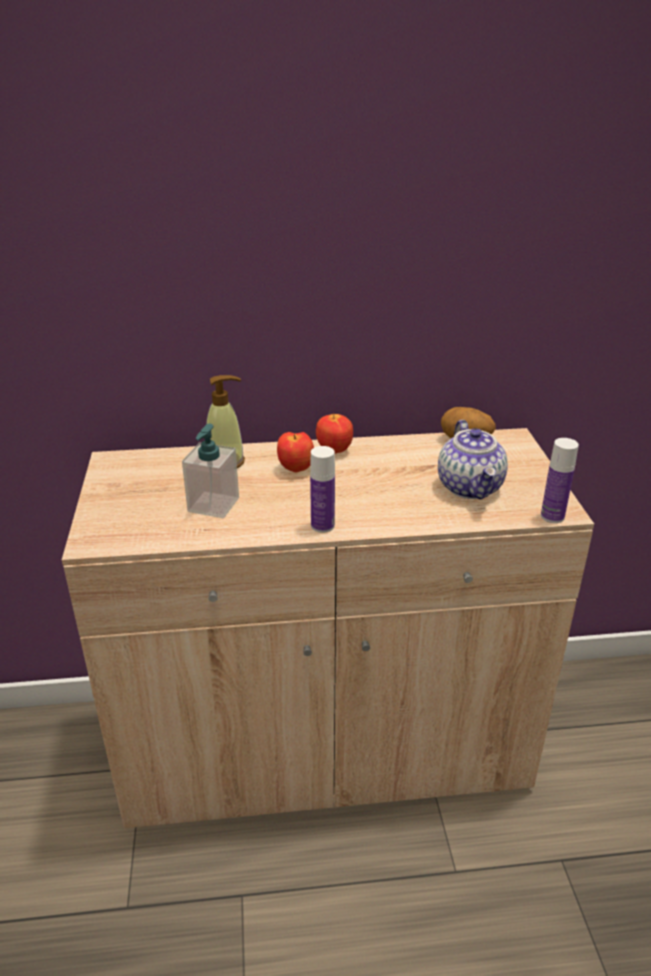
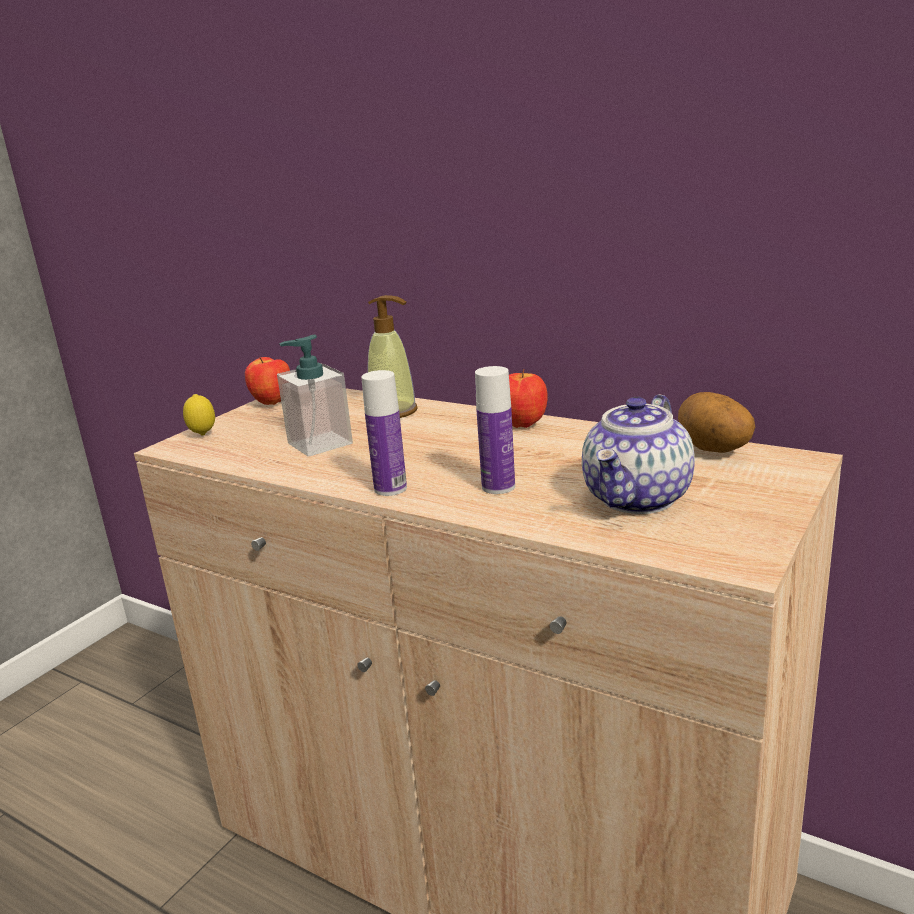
camera: 40 degrees right, 10 degrees down
apple [277,432,314,472] -> apple moved to [245,357,290,405]
bottle [541,438,579,523] -> bottle moved to [475,366,515,494]
none -> lemon [183,394,215,435]

